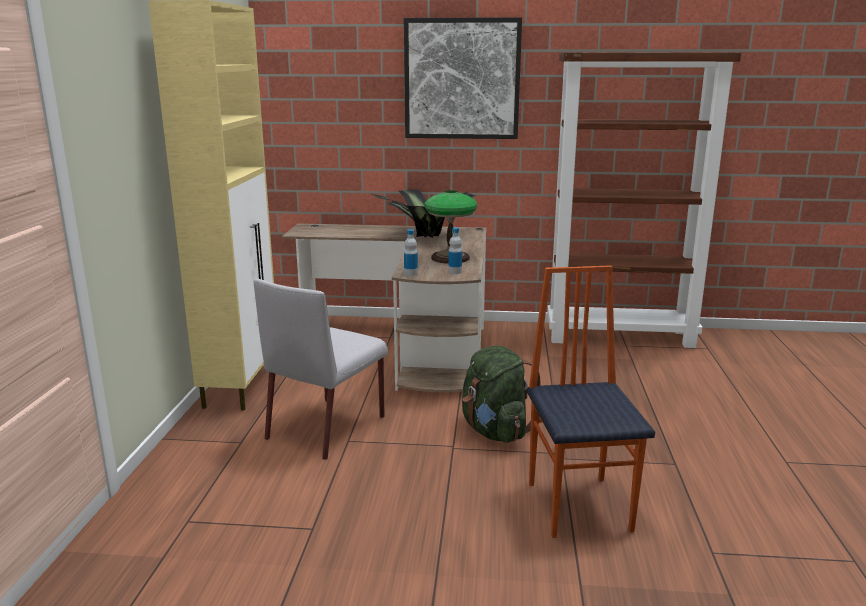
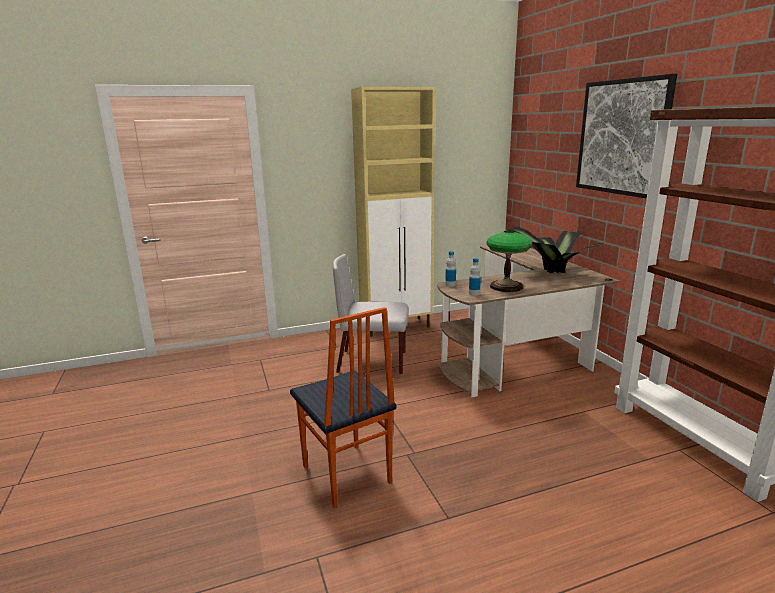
camera: 65 degrees right, 0 degrees up
green backpack [462,346,541,443] -> none
chair [527,265,655,538] -> chair turned 90 degrees clockwise [290,307,396,508]

